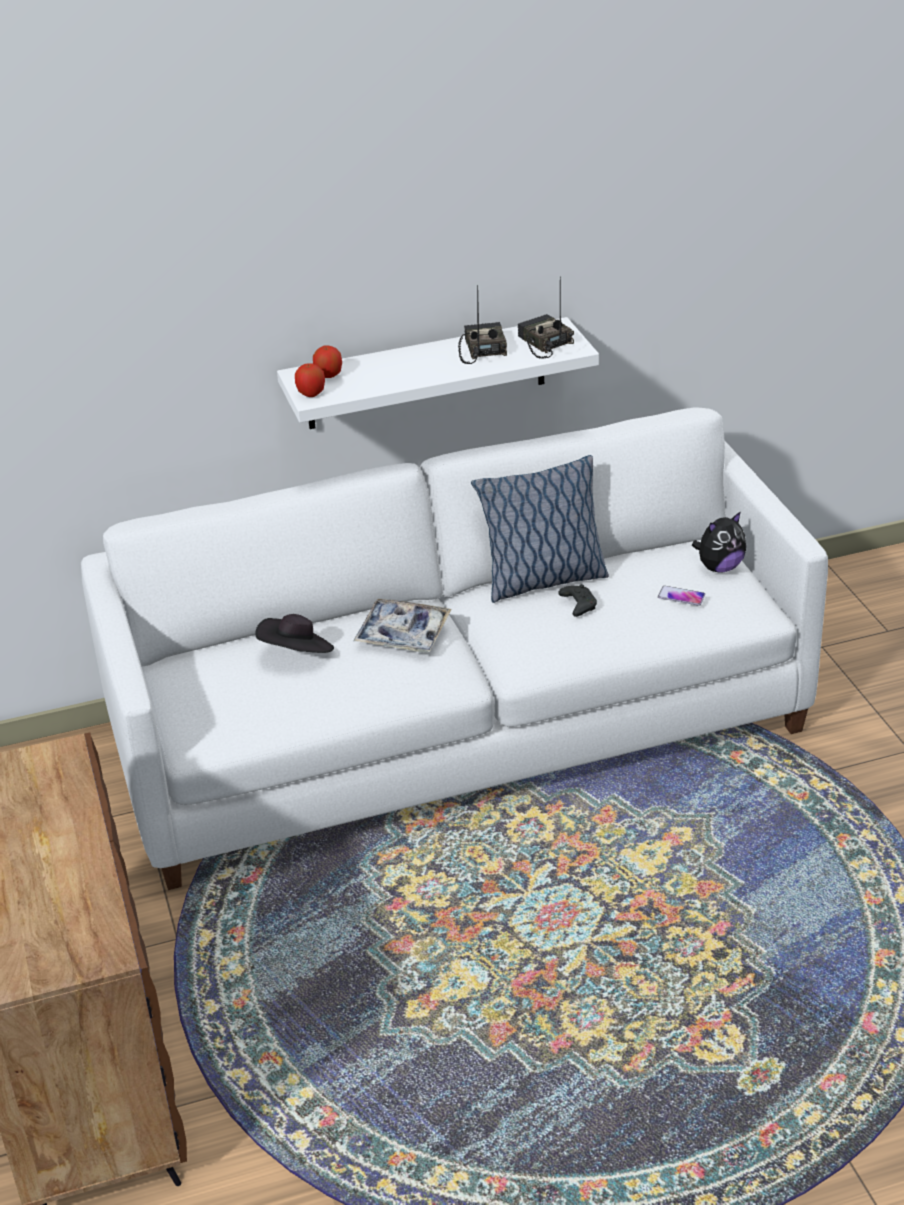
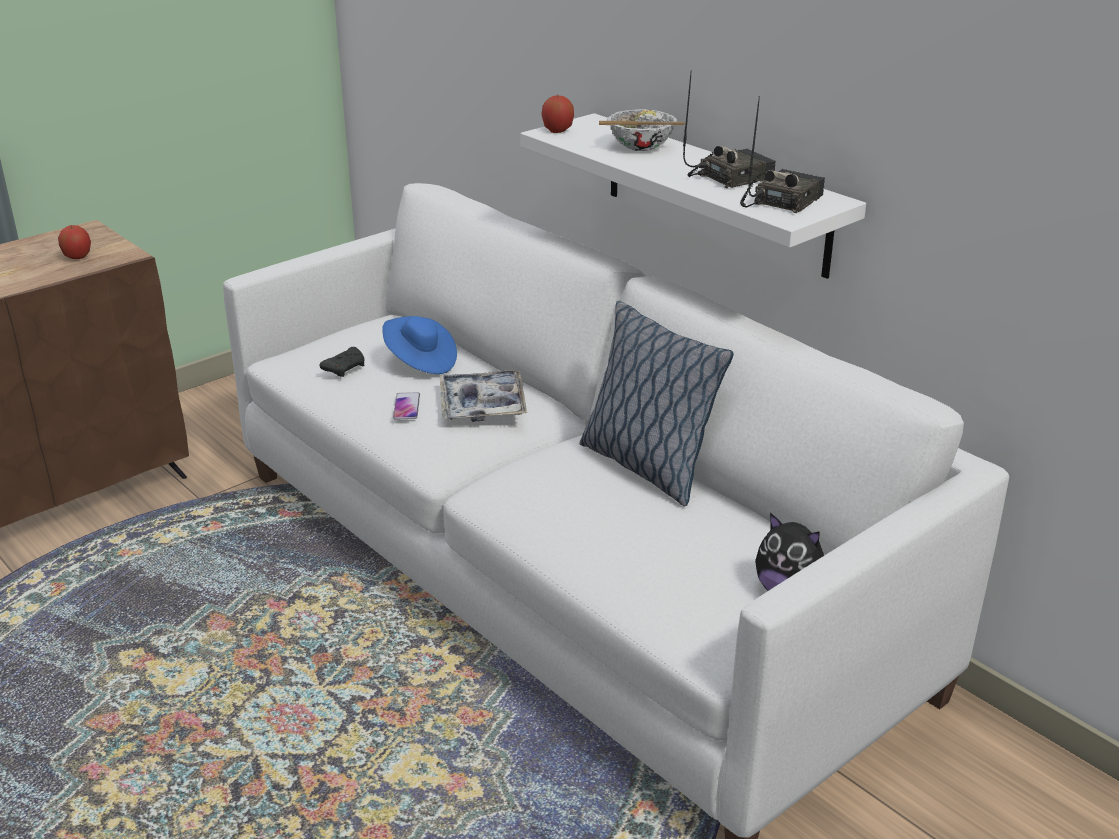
camera: 65 degrees right, 5 degrees down
black hat [255,614,334,653] -> blue hat [382,316,457,374]
apple [313,345,342,378] -> apple moved to [58,225,91,259]
black game controller [558,584,597,617] -> black game controller moved to [320,347,365,377]
phone [658,586,705,606] -> phone moved to [393,393,420,420]
none -> bowl [599,109,684,151]

